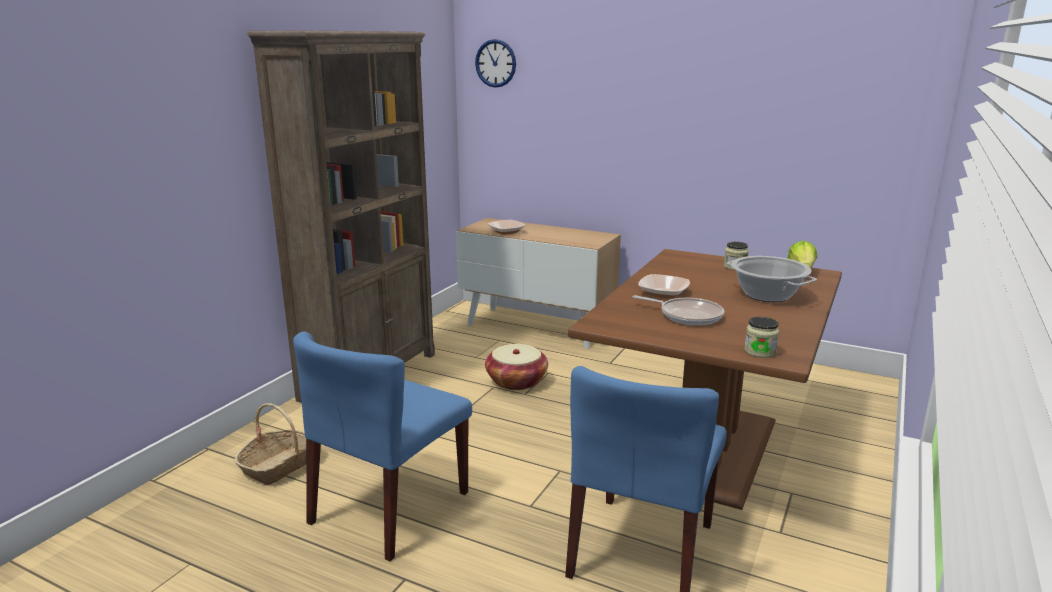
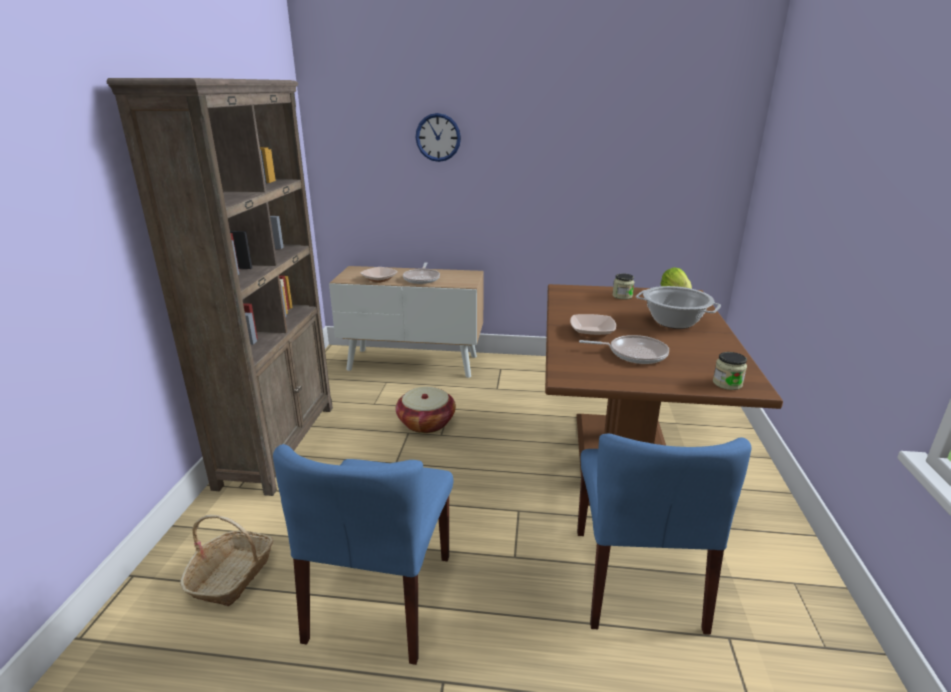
camera: 20 degrees left, 5 degrees up
wall clock [475,39,516,88] -> wall clock moved to [415,113,461,162]
none -> frying pan [403,262,440,284]

